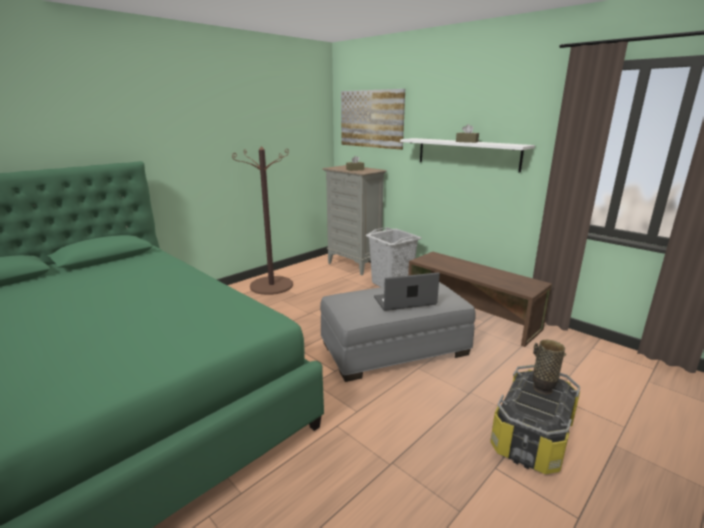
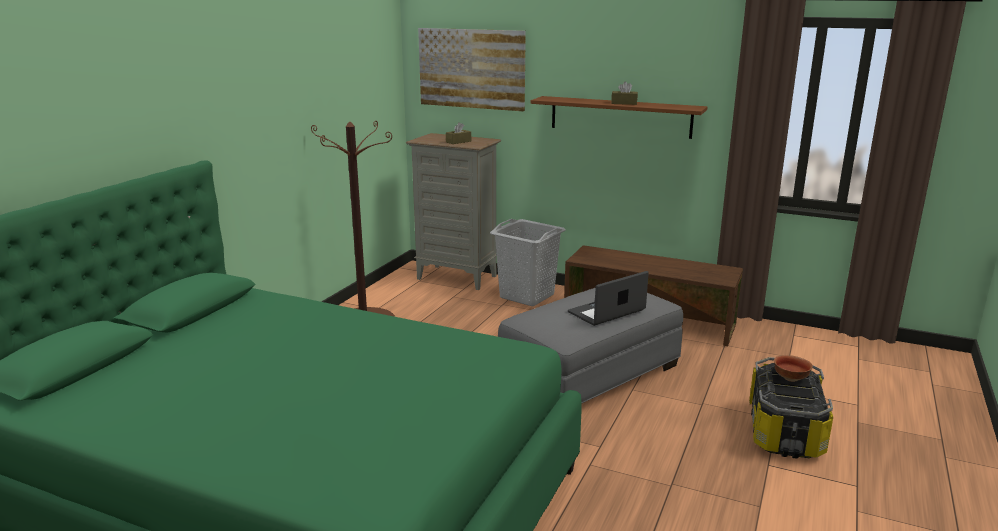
camera: 20 degrees left, 0 degrees up
white shelf [400,138,535,173] -> brown shelf [531,96,707,139]
vase [533,340,566,395] -> bowl [774,355,813,382]

